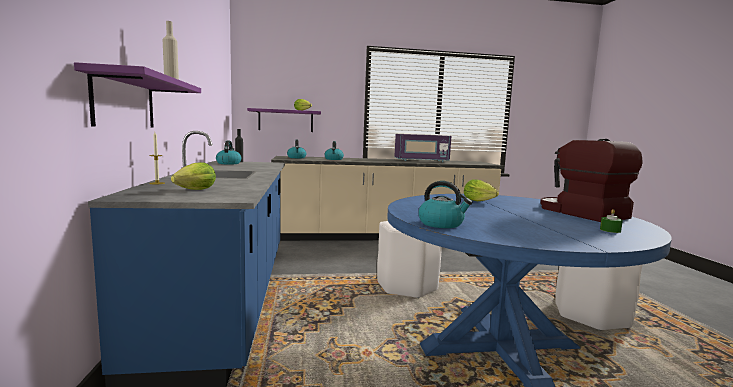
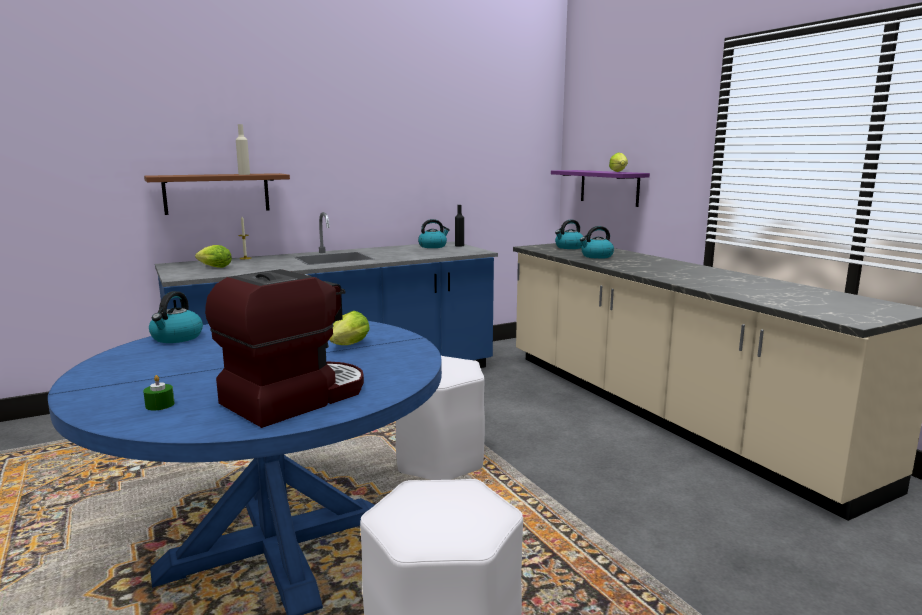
camera: 70 degrees right, 5 degrees up
purple shelf [74,62,201,127] -> brown shelf [144,173,290,215]
purple microwave [395,134,451,162] -> none

